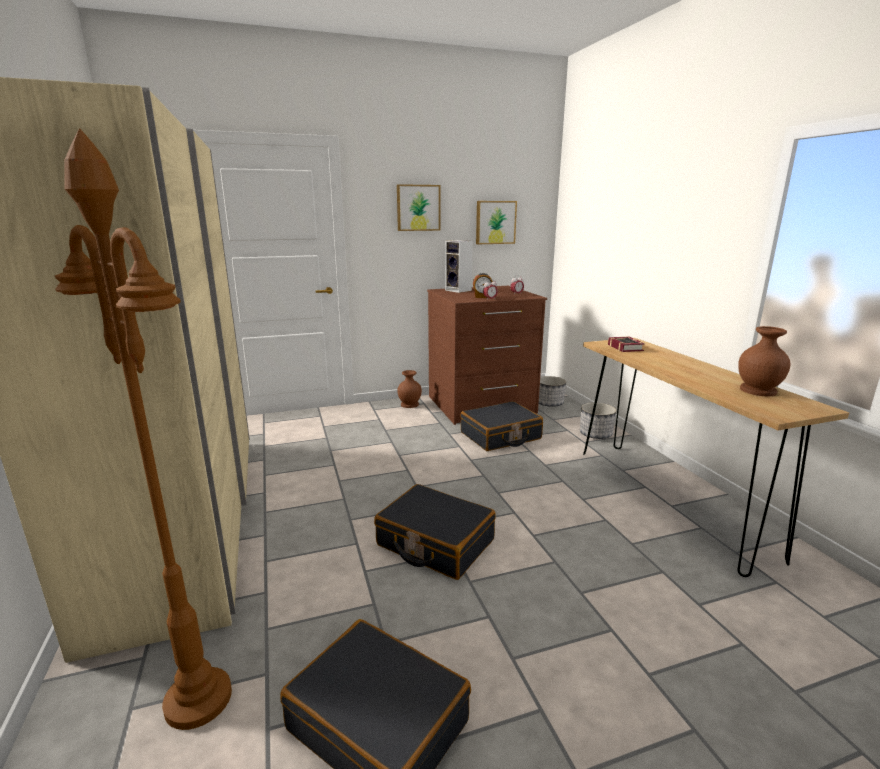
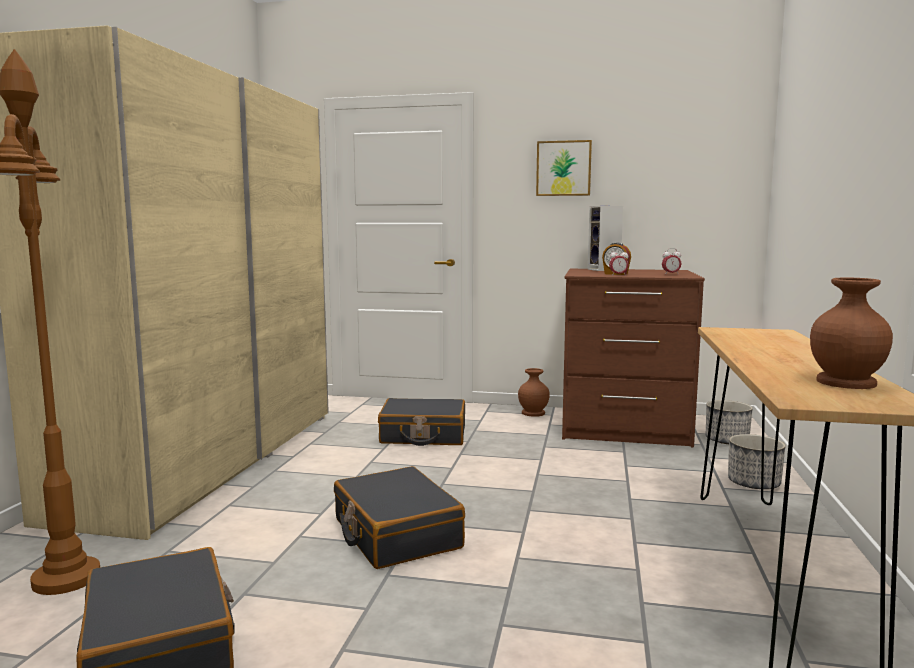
camera: 30 degrees right, 10 degrees down
black suitcase [460,401,543,451] -> black suitcase moved to [378,398,465,446]
picture [476,201,517,244] -> none
book [608,336,645,352] -> none

